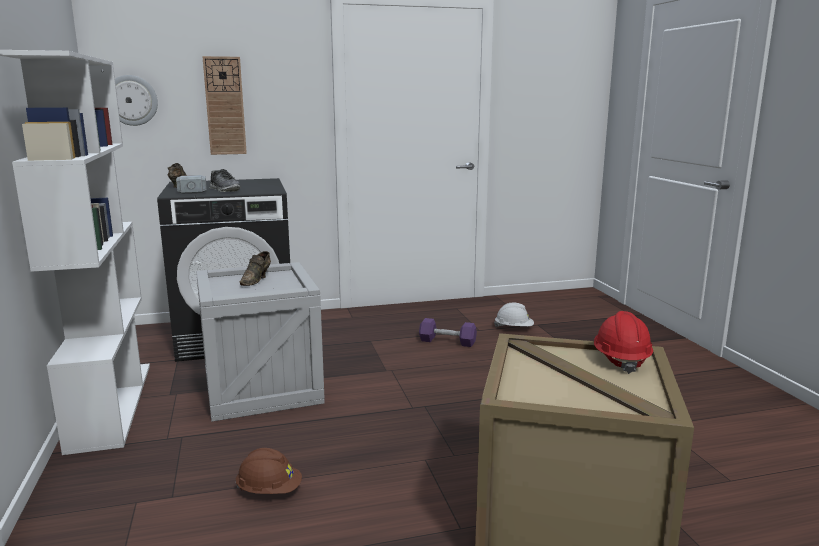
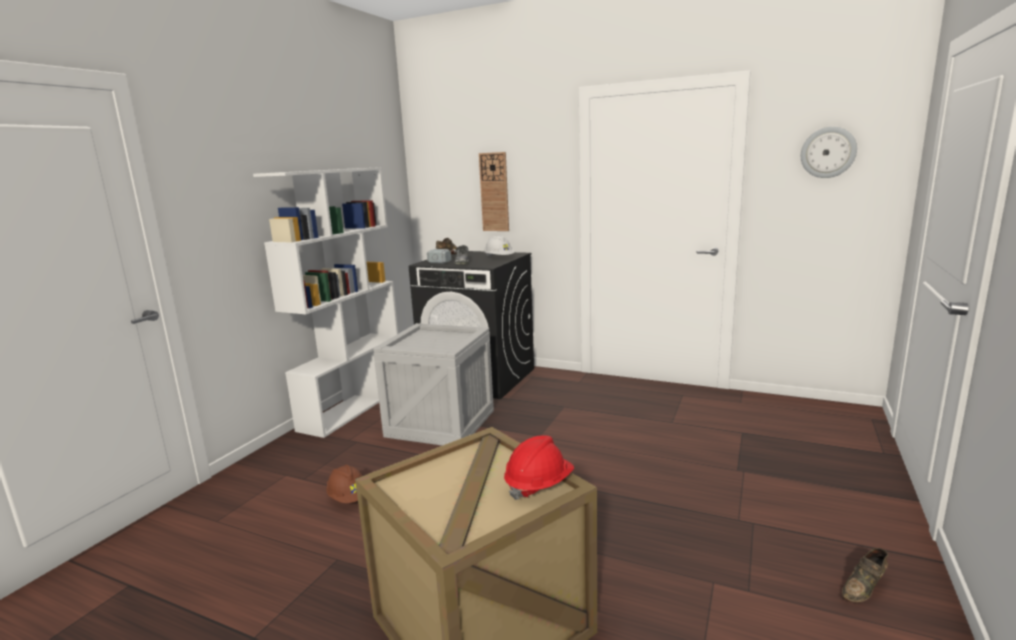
camera: 40 degrees right, 0 degrees up
wall clock [115,75,158,126] -> wall clock moved to [801,127,857,178]
brown shoe [239,251,271,286] -> brown shoe moved to [842,548,888,603]
purple dumbbell [419,318,477,347] -> none
white hard hat [494,303,534,327] -> white hard hat moved to [484,235,515,257]

